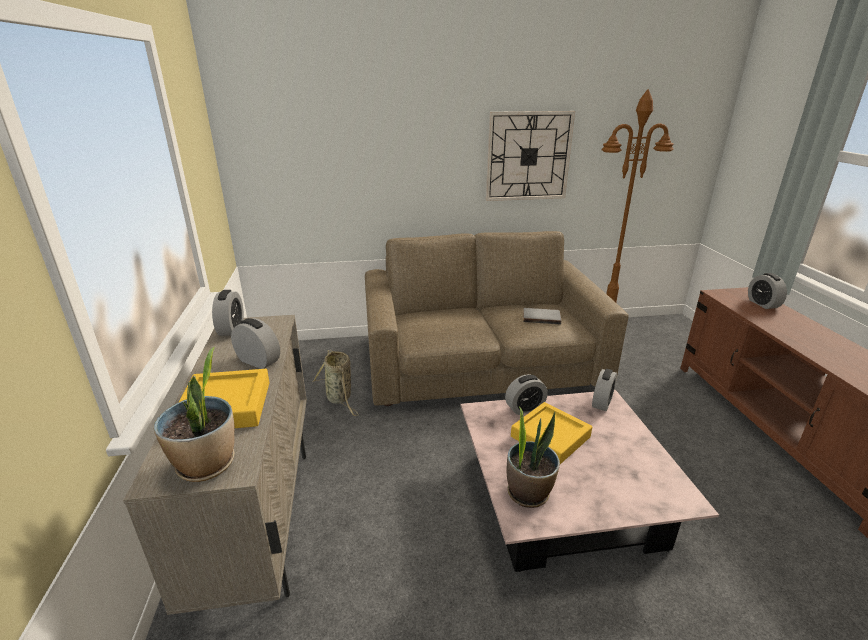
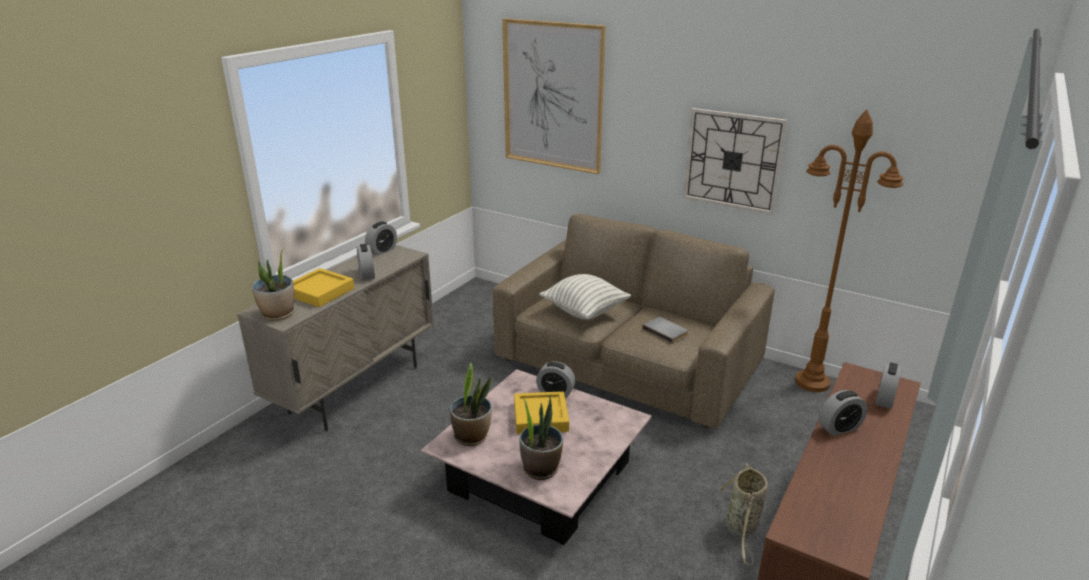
camera: 40 degrees right, 0 degrees up
basket [313,350,359,416] -> basket moved to [719,463,768,565]
alarm clock [592,369,617,411] -> alarm clock moved to [818,390,867,436]
none -> picture [502,18,606,174]
none -> potted plant [520,395,563,480]
none -> pillow [539,274,631,320]

